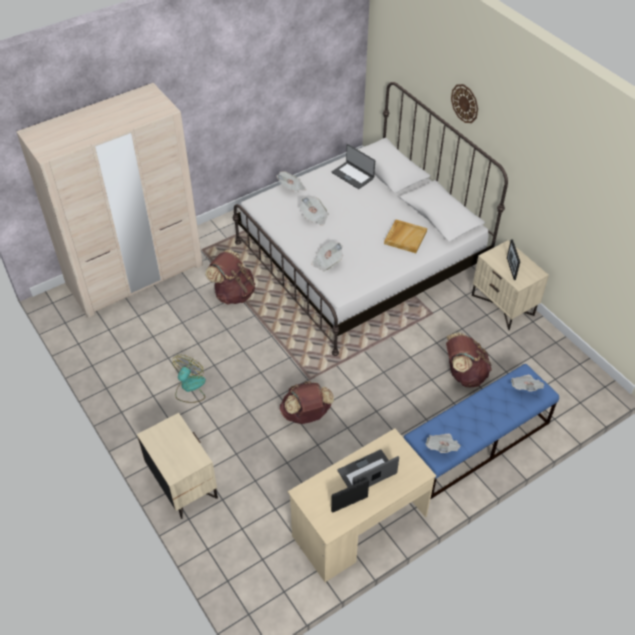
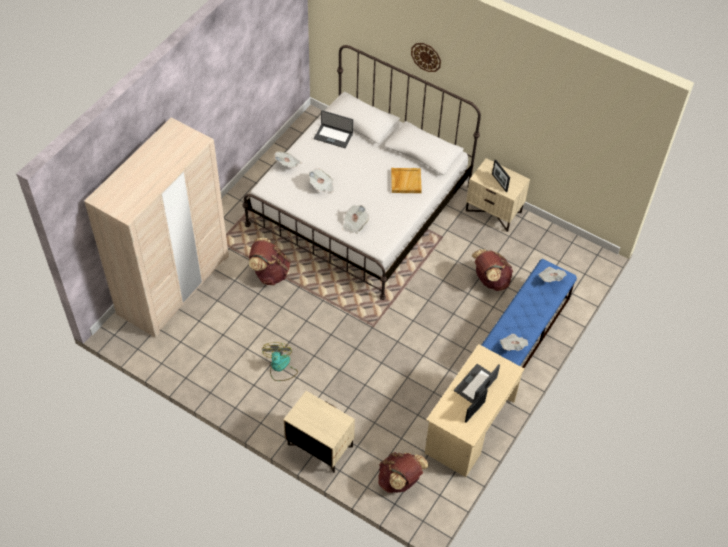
camera: 25 degrees left, 5 degrees up
brown backpack [280,381,334,424] -> brown backpack moved to [378,452,429,493]

